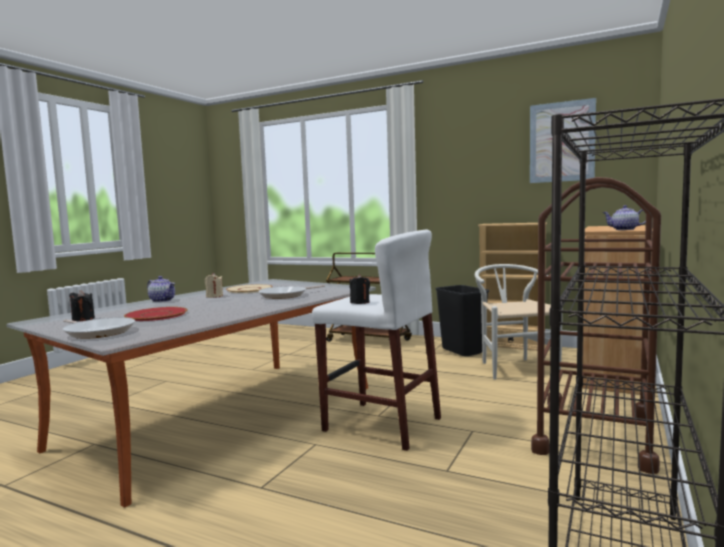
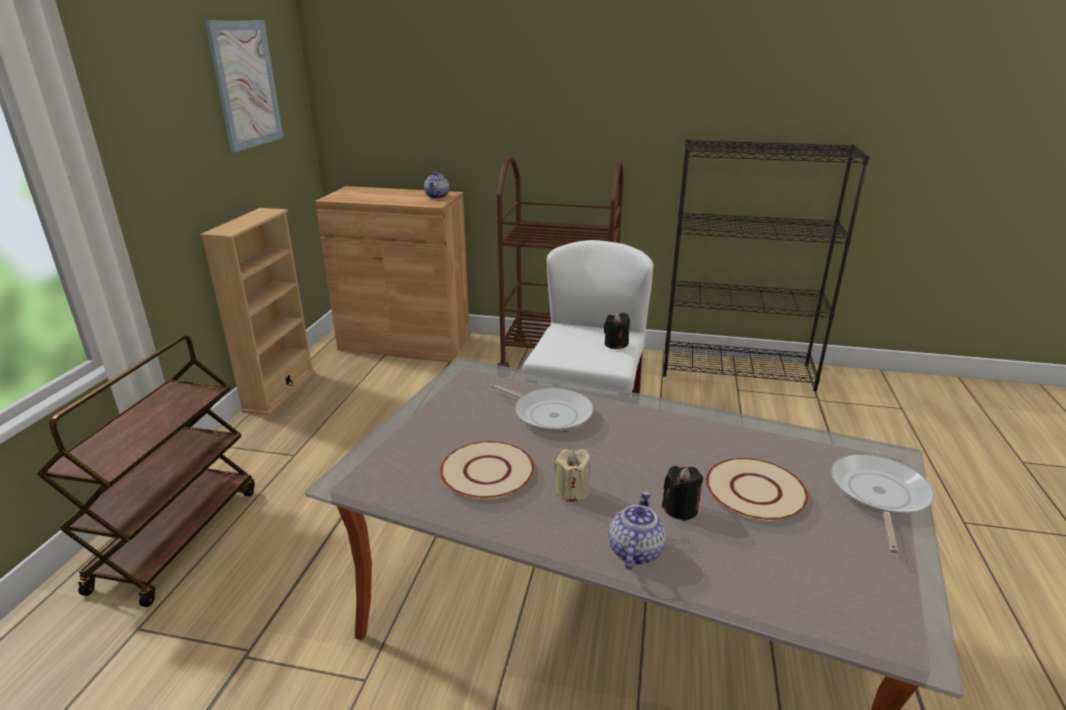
camera: 105 degrees left, 20 degrees up
black candle [69,290,95,321] -> black candle moved to [662,466,703,521]
red plate [124,307,188,321] -> beige plate [706,458,808,521]
black trash can [435,285,489,356] -> none
white chair [475,264,563,380] -> none

